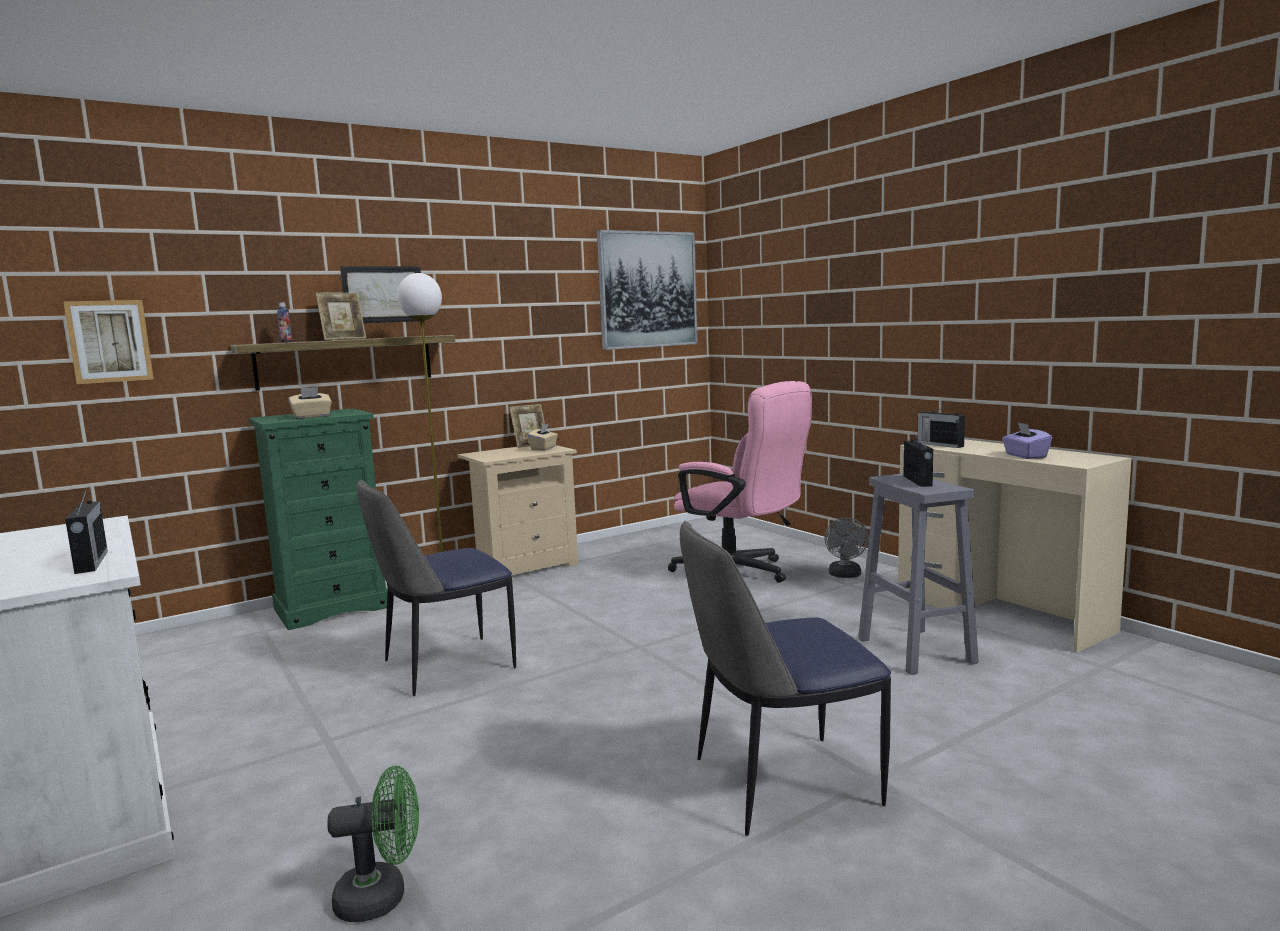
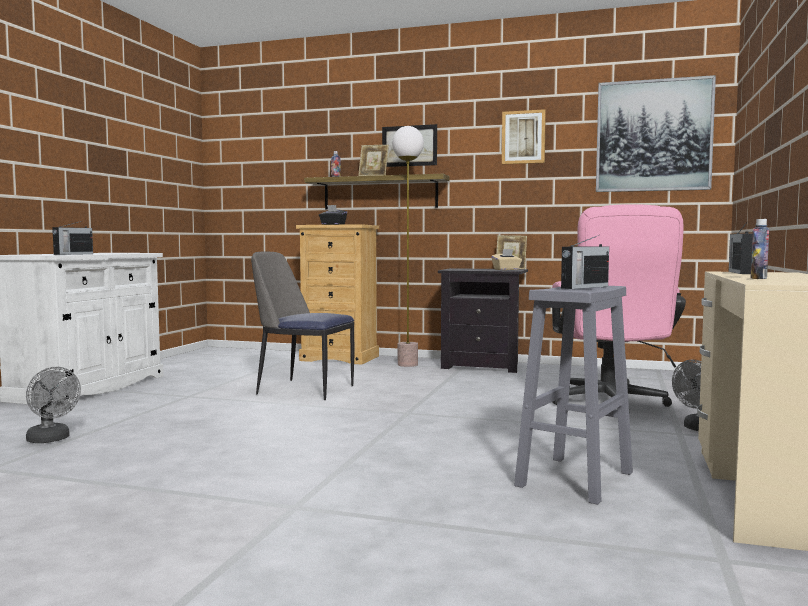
camera: 50 degrees right, 5 degrees down
picture [63,300,154,384] -> picture moved to [502,109,546,164]
green dresser [248,408,388,630] -> beige dresser [296,224,379,365]
beige tissue box [288,387,332,418] -> black tissue box [319,205,347,225]
green fan [327,766,419,922] -> grey fan [26,367,81,443]
beige nightstand [457,445,578,575] -> black nightstand [438,268,528,373]
chair [680,521,891,836] -> none
purple tissue box [1002,422,1052,459] -> bottle [750,219,769,279]

